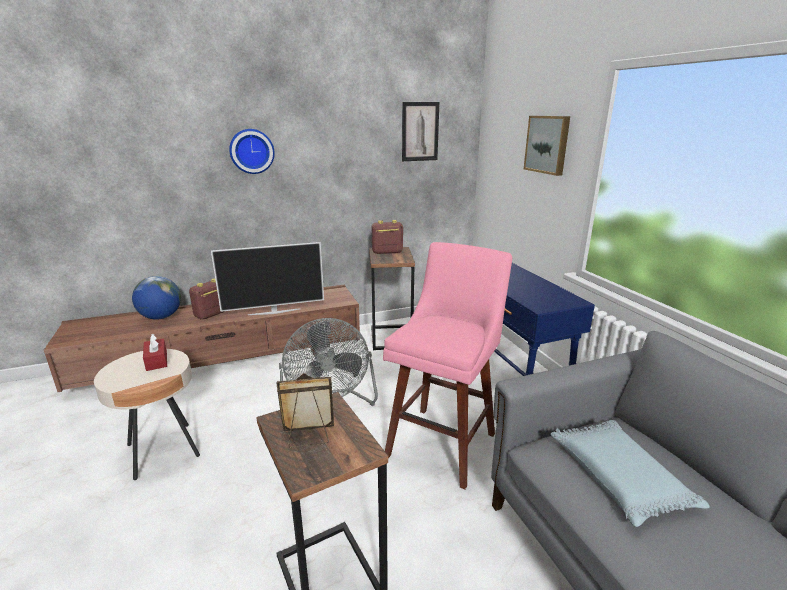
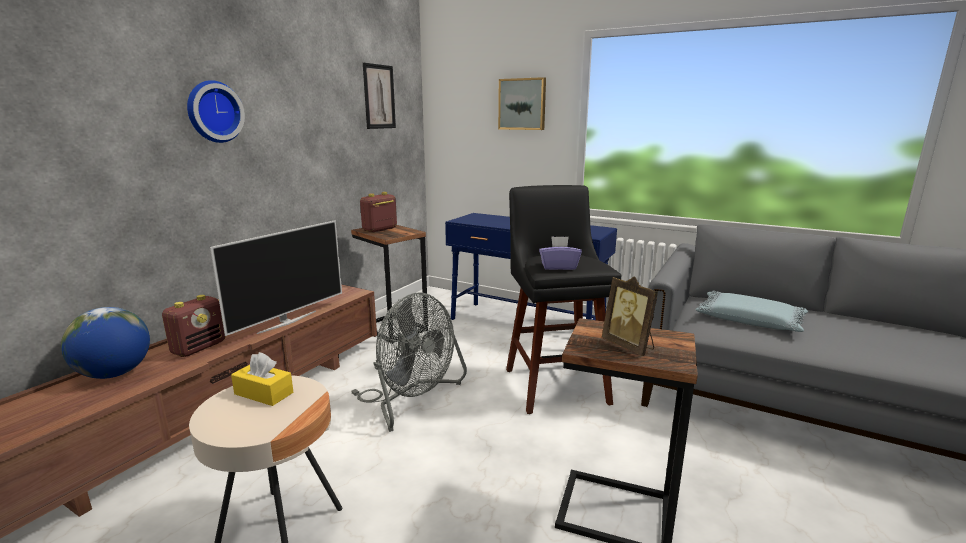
camera: 40 degrees left, 5 degrees down
red tissue box [143,334,167,371] -> yellow tissue box [231,352,293,406]
radio [189,279,225,320] -> radio turned 150 degrees counterclockwise [162,295,225,357]
picture frame [276,373,334,448] -> picture frame turned 75 degrees counterclockwise [602,276,658,356]
pink stool [383,242,512,489] -> black stool [506,185,621,414]
none -> purple tissue box [539,236,582,270]

